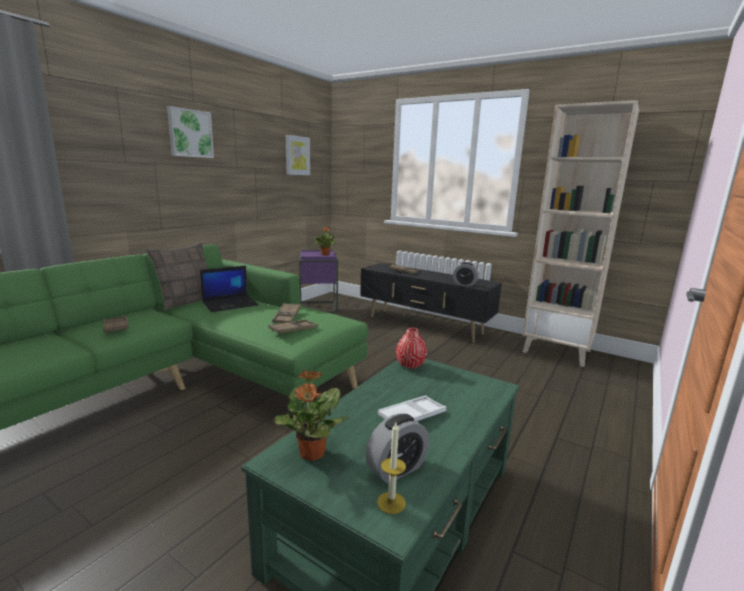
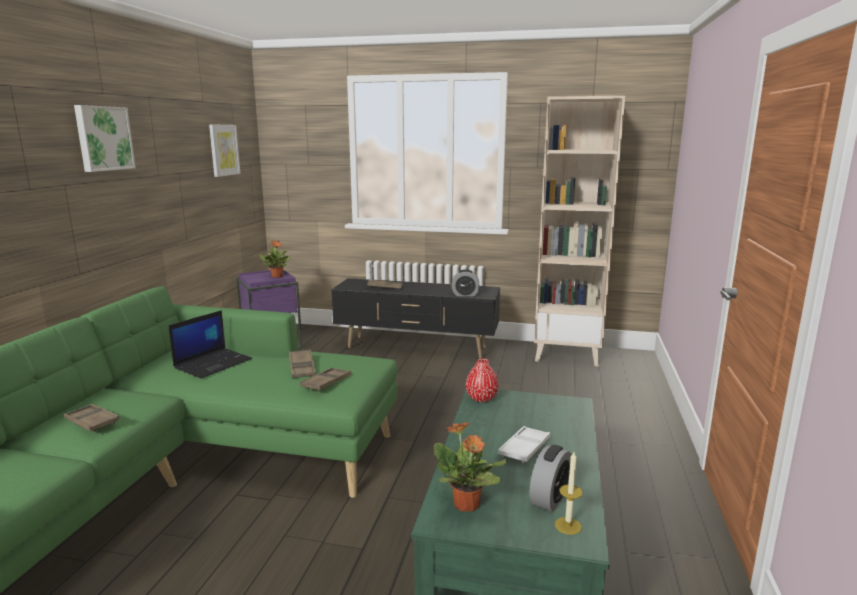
camera: 20 degrees left, 0 degrees up
pillow [146,242,207,310] -> none

